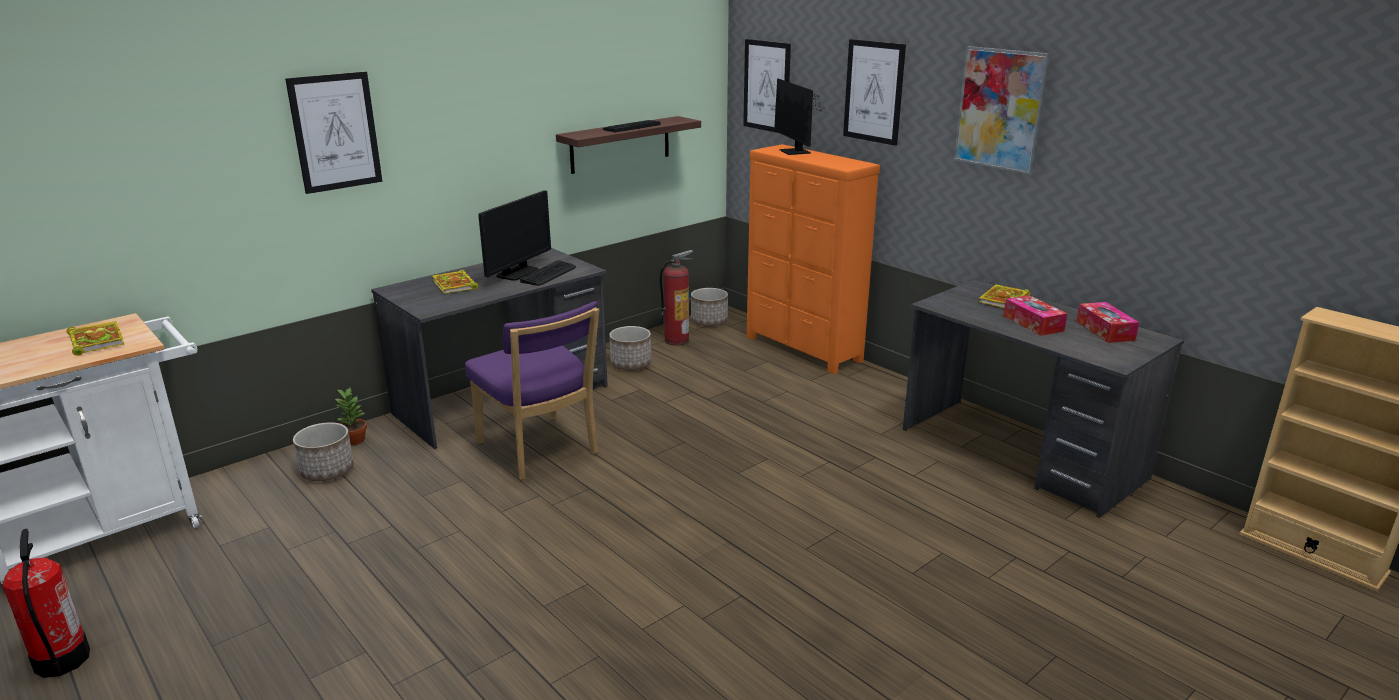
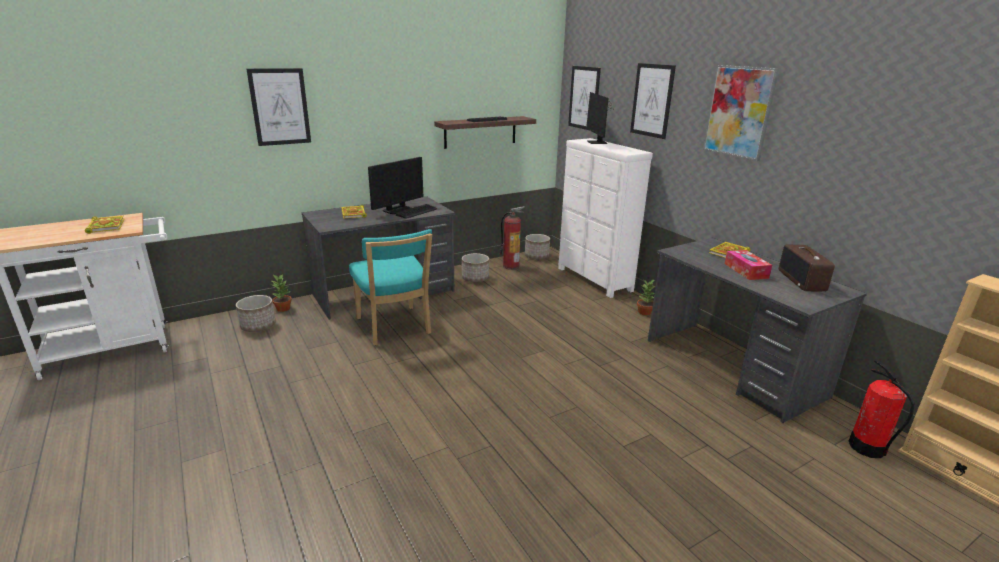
camera: 10 degrees right, 0 degrees up
fire extinguisher [3,529,90,678] -> fire extinguisher moved to [849,360,915,458]
purple chair [465,301,599,480] -> turquoise chair [349,229,432,346]
orange dresser [747,144,880,374] -> white dresser [558,138,653,298]
tissue box [1076,302,1139,343] -> radio [779,245,835,292]
none -> potted plant [637,279,655,316]

